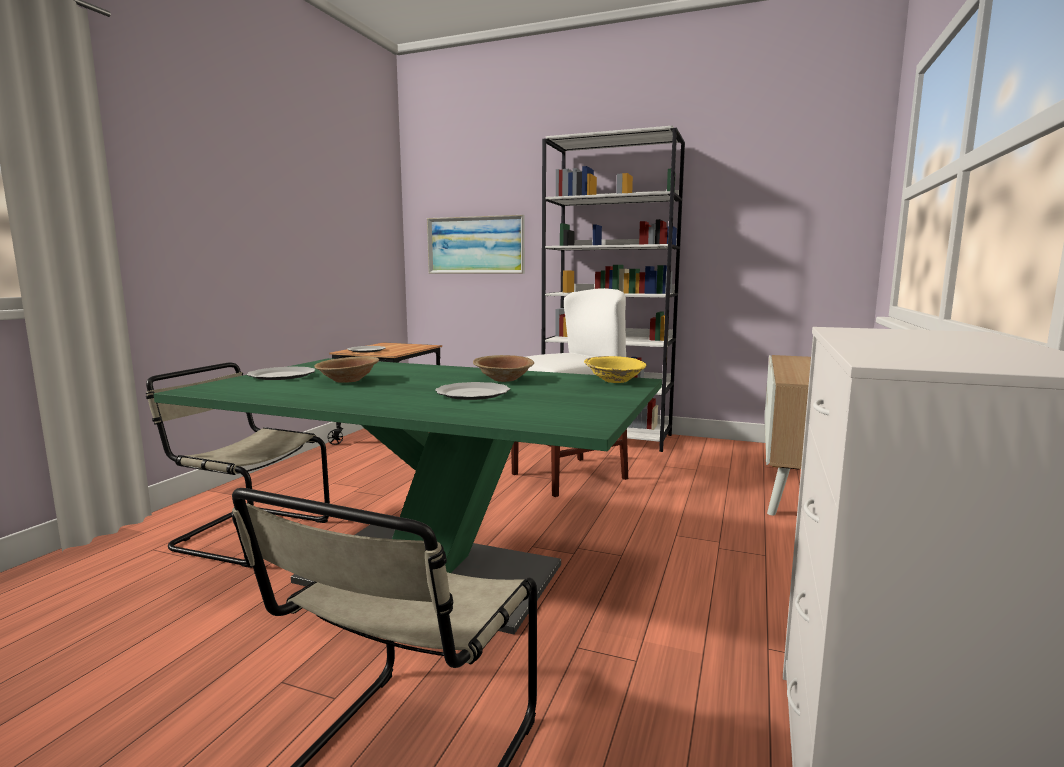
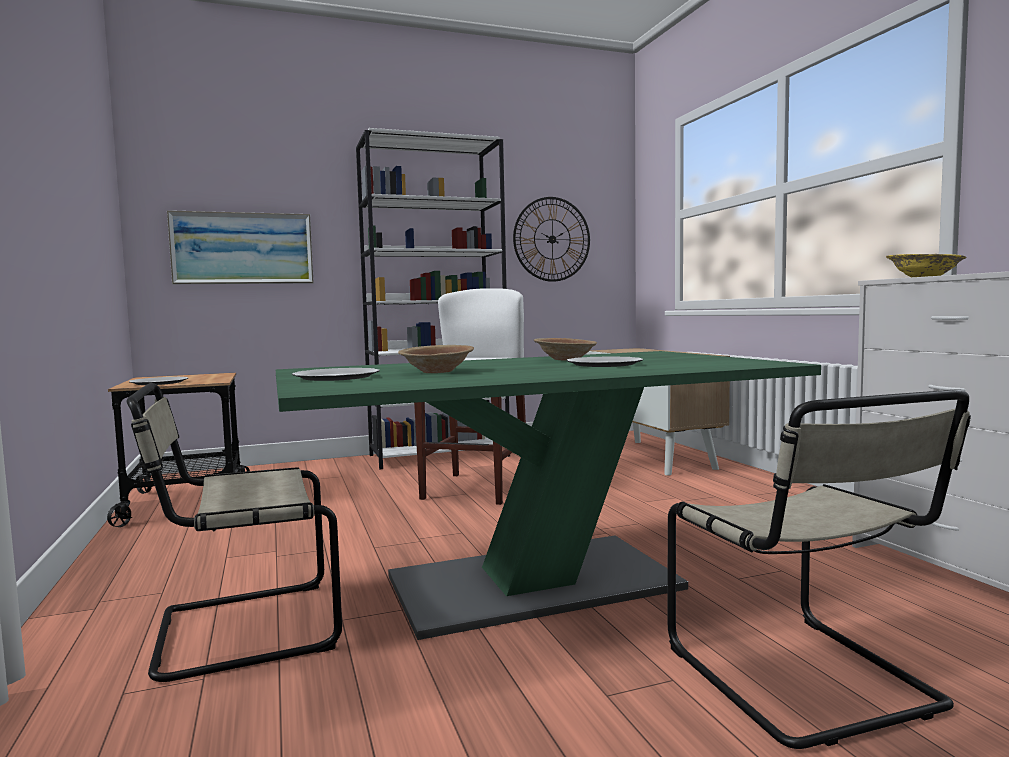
camera: 40 degrees left, 5 degrees down
yellow bowl [584,356,647,383] -> yellow bowl moved to [886,254,966,277]
none -> wall clock [513,197,590,282]

